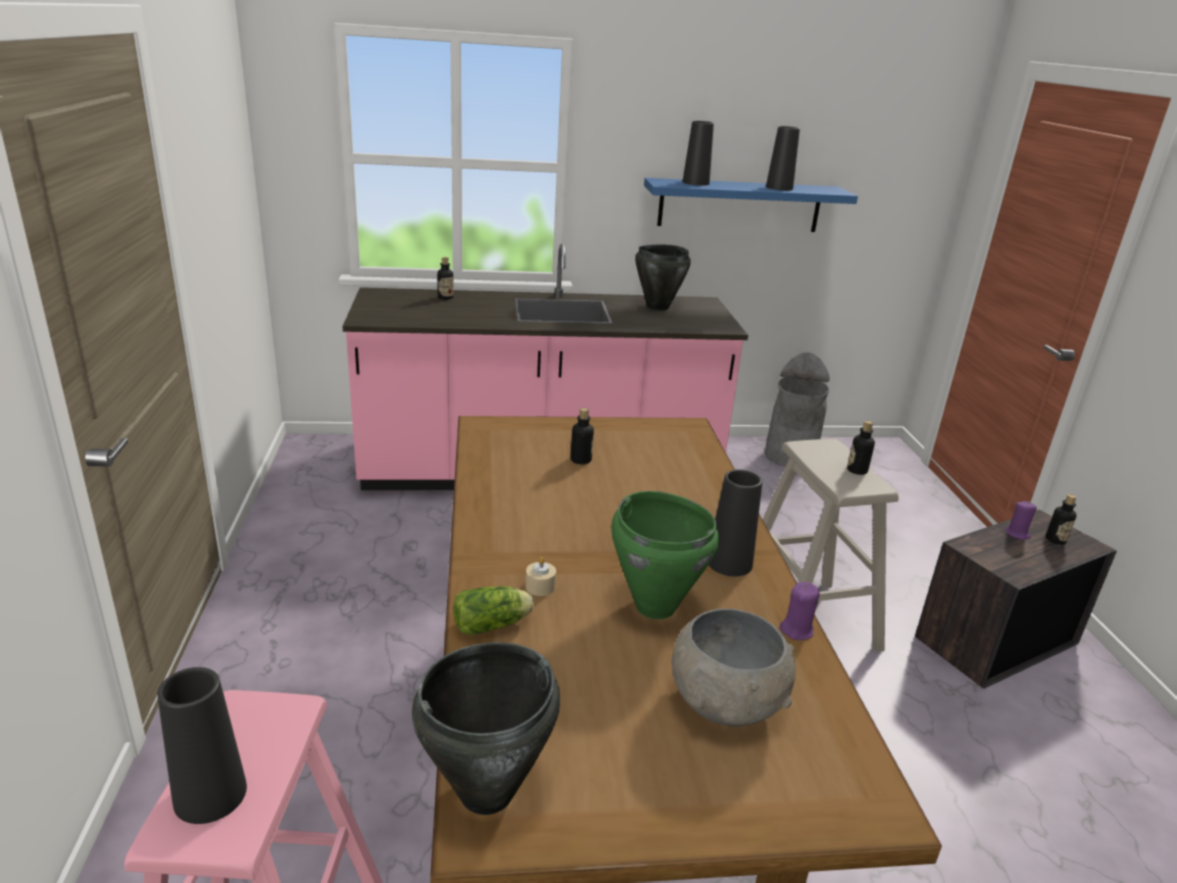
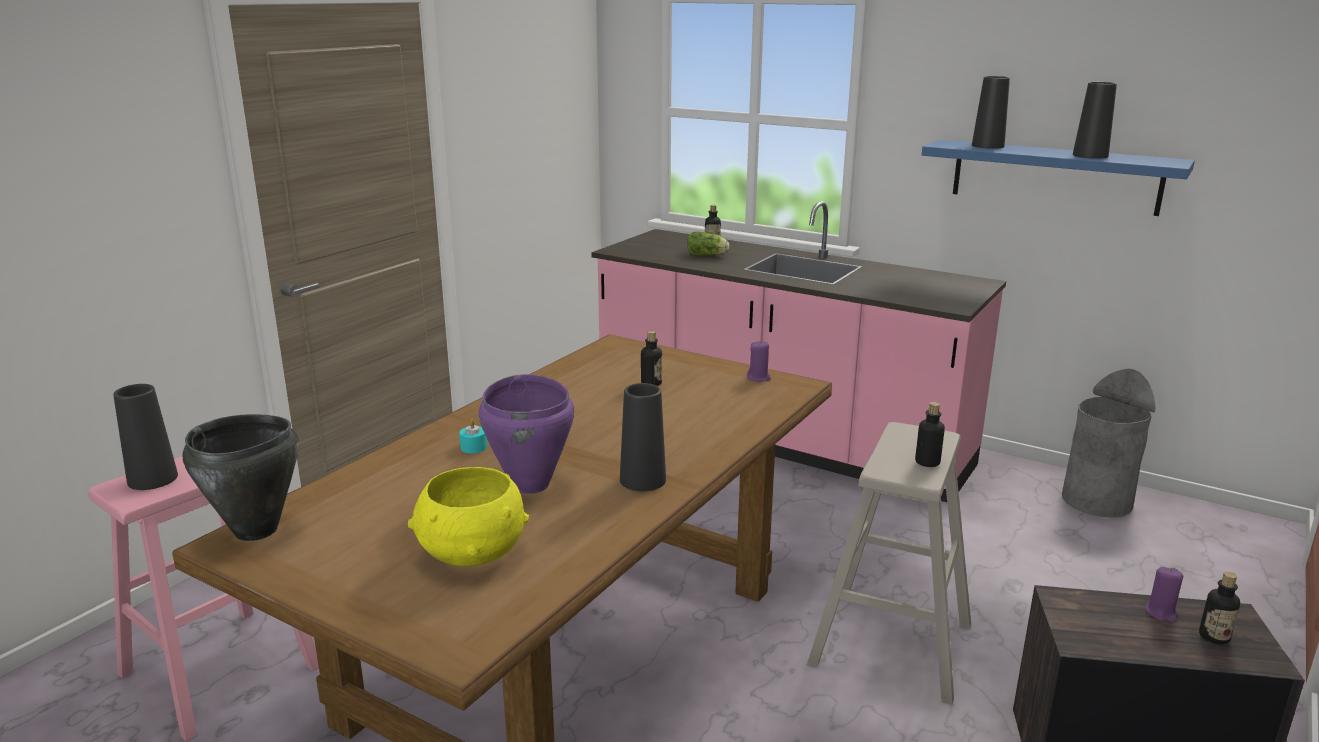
camera: 40 degrees right, 5 degrees down
lettuce [453,586,534,635] -> lettuce moved to [687,231,729,256]
beige candle [526,557,556,596] -> turquoise candle [459,419,487,453]
green cooking pot [611,491,719,619] -> purple cooking pot [479,374,574,494]
black cooking pot [635,245,691,311] -> none
grey bowl [671,608,796,727] -> yellow bowl [408,467,529,566]
purple candle [780,582,820,640] -> purple candle moved to [747,340,771,382]

